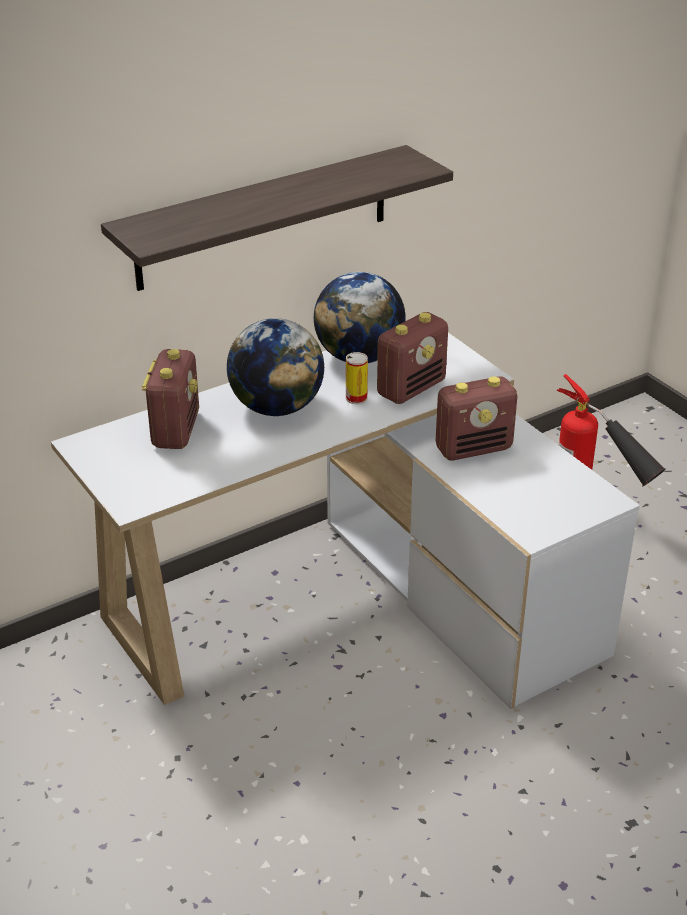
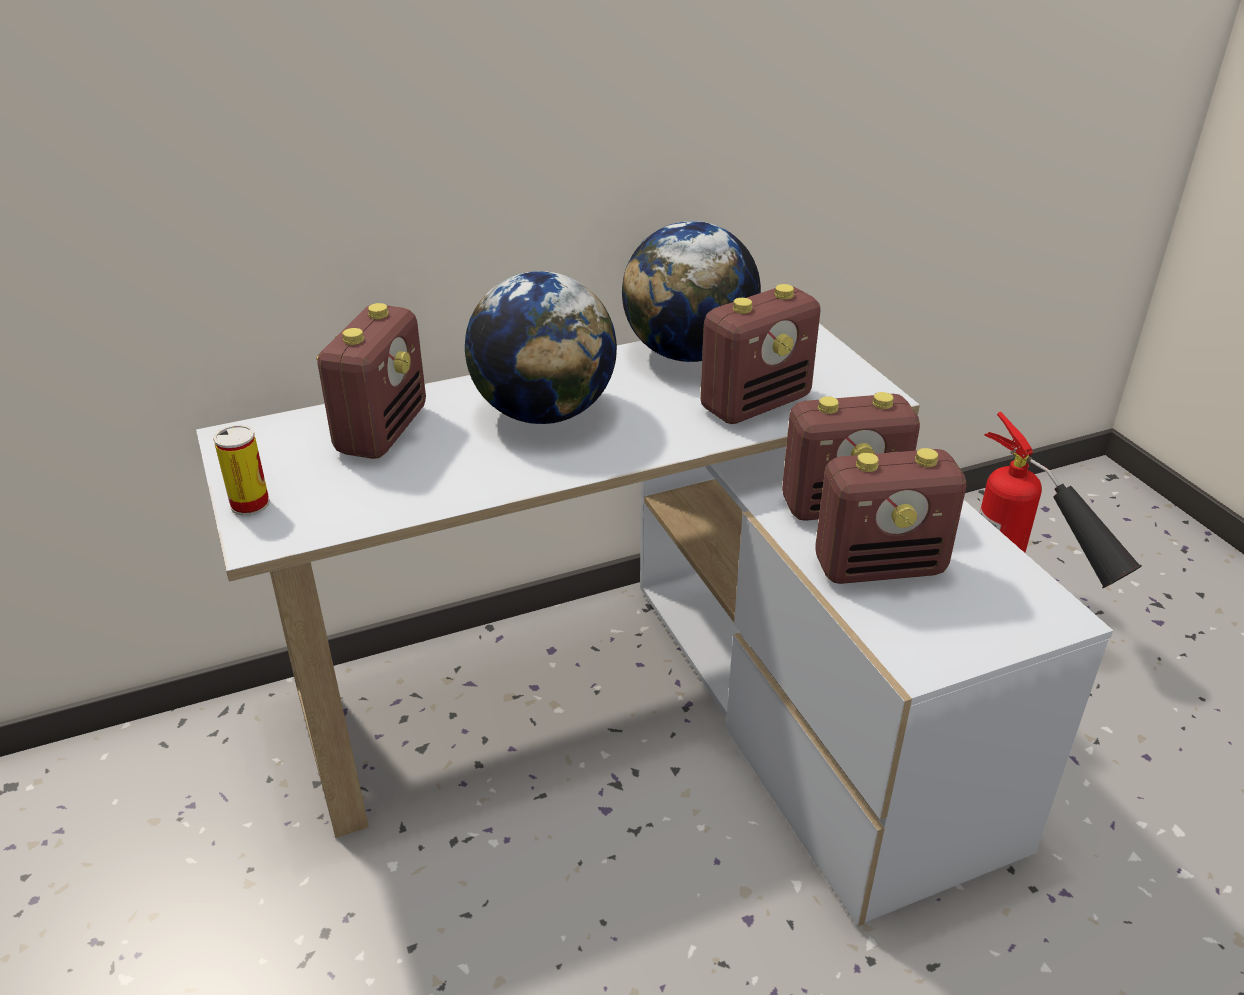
camera: 10 degrees right, 0 degrees up
shelf [101,145,453,291] -> none
can [346,352,368,404] -> can moved to [213,425,270,516]
none -> radio [815,448,966,584]

